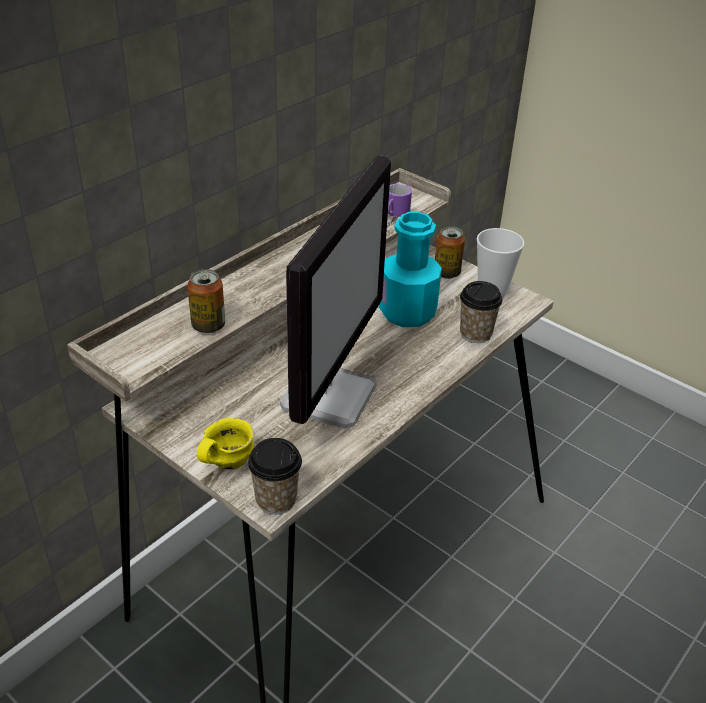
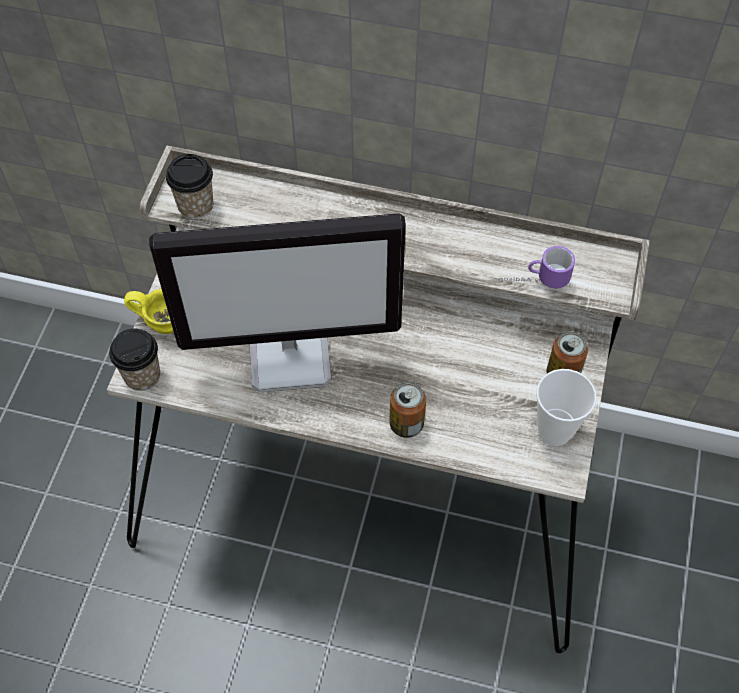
camera: 65 degrees right, 20 degrees up
can [187,269,225,333] -> can moved to [389,382,426,438]
turquoise bottle [379,212,442,327] -> none
cup [460,281,503,343] -> cup moved to [166,154,213,220]

